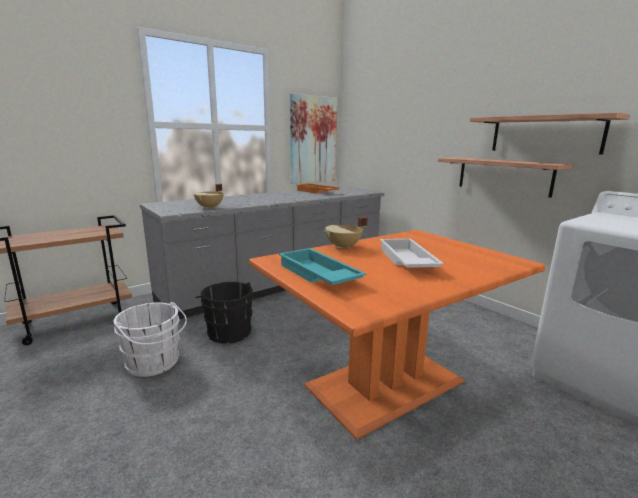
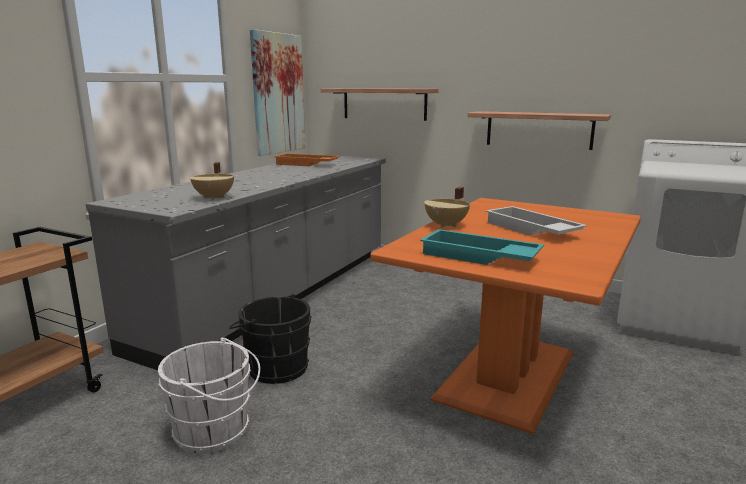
camera: 25 degrees left, 0 degrees up
shelf [470,112,630,155] -> shelf moved to [321,88,439,121]

